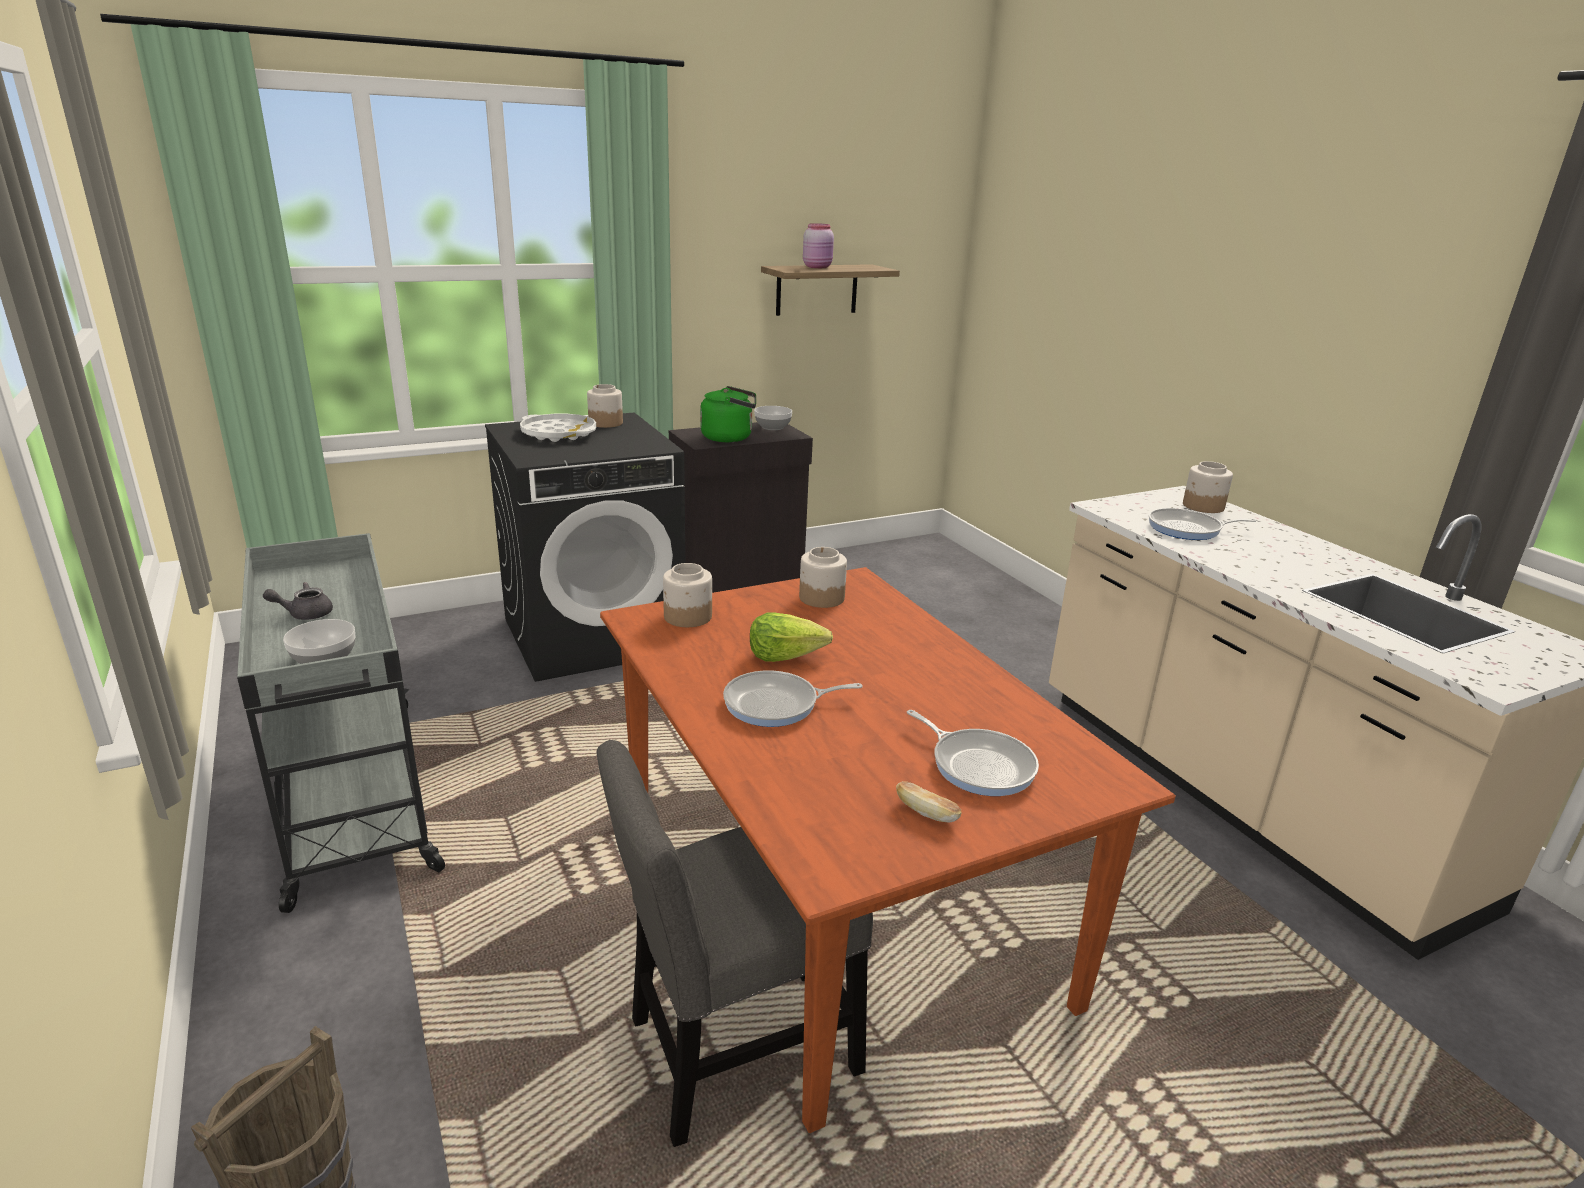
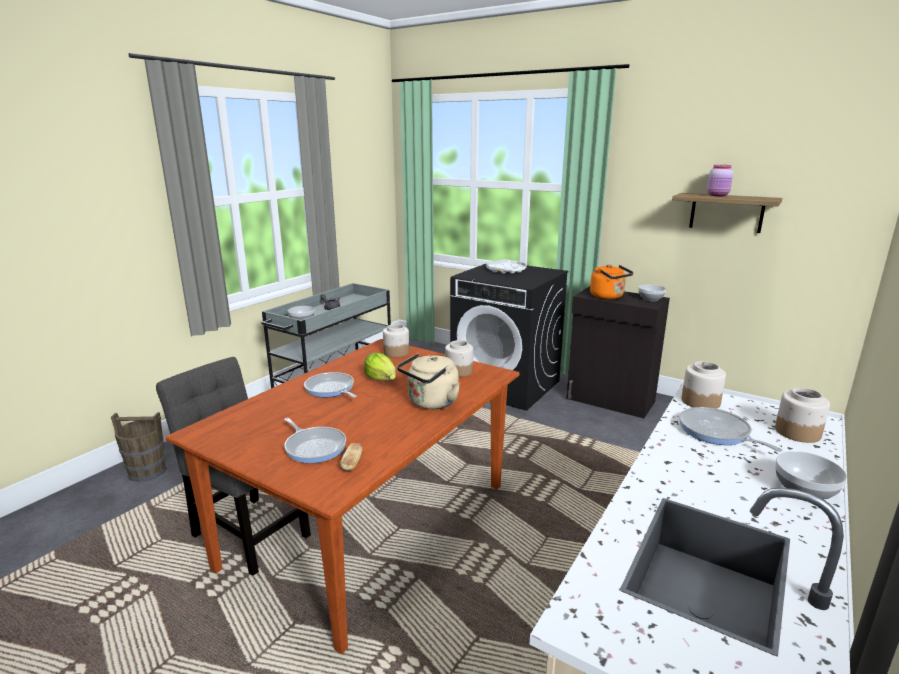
camera: 60 degrees right, 5 degrees down
jar [587,384,623,428] -> jar moved to [681,361,726,409]
green kettle [700,386,756,442] -> orange kettle [590,264,633,299]
bread [896,781,961,823] -> bread moved to [340,443,362,471]
frying pan [907,710,1039,796] -> frying pan turned 60 degrees counterclockwise [284,418,346,463]
none -> beige kettle [397,353,460,409]
none -> bowl [775,451,847,499]

